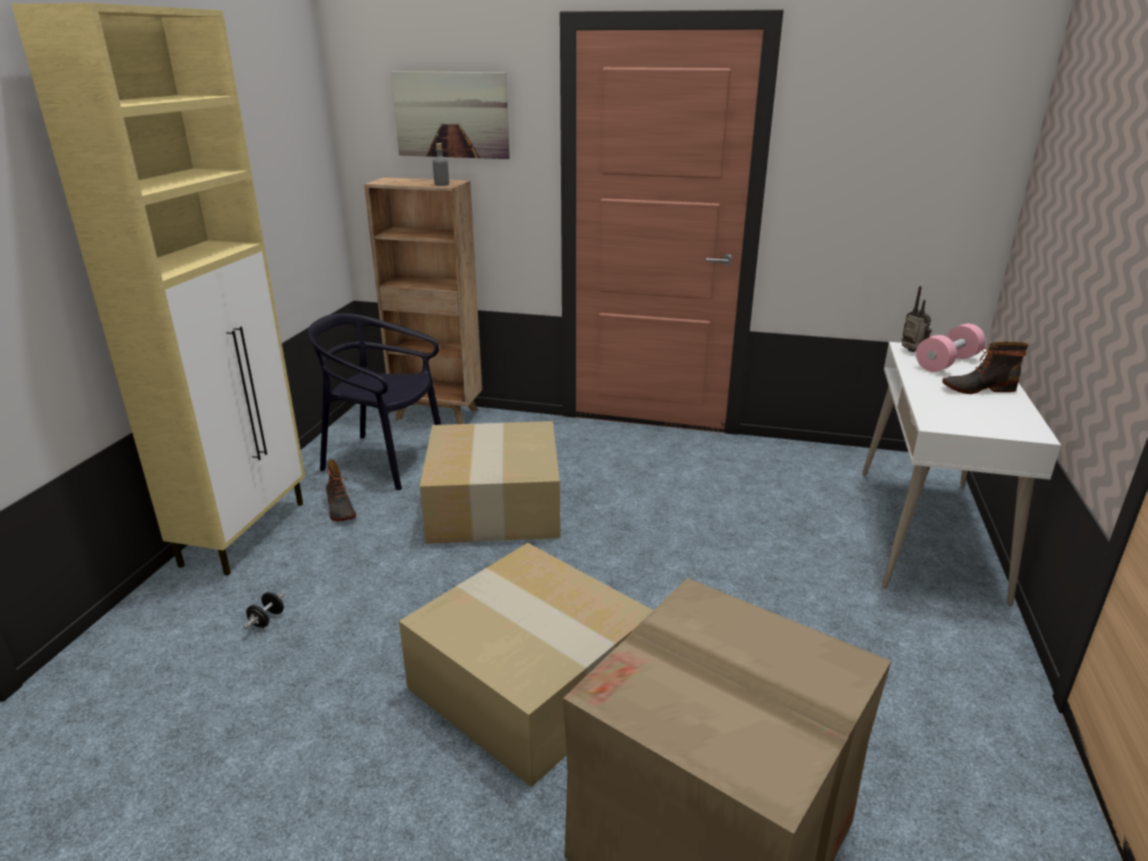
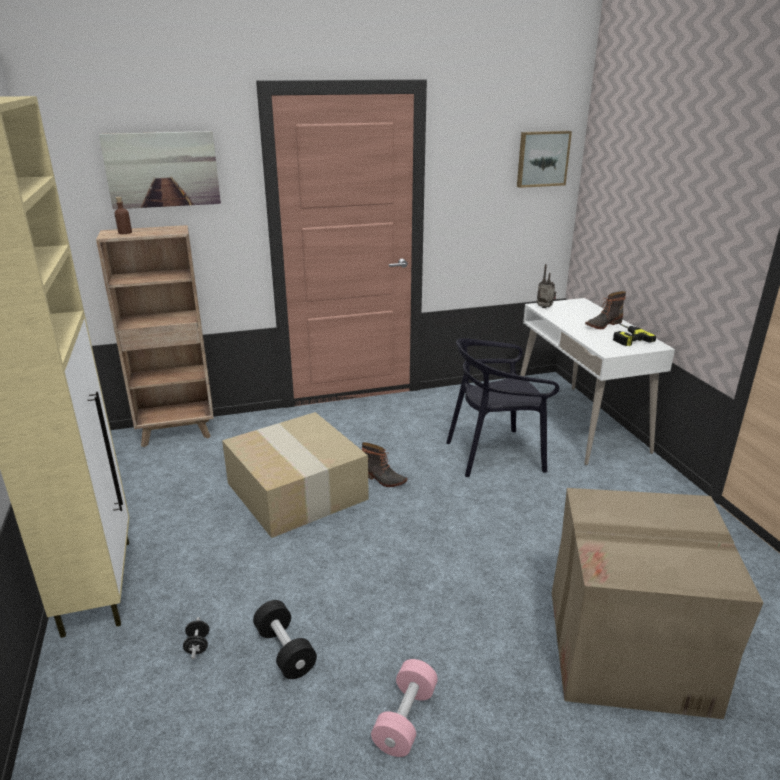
camera: 30 degrees left, 0 degrees up
black chair [308,313,441,490] -> black chair moved to [446,338,559,477]
boot [326,459,356,521] -> boot moved to [362,442,407,487]
cardboard box [399,543,653,787] -> none
grey bottle [433,143,449,186] -> none
pink dumbbell [916,324,985,372] -> pink dumbbell moved to [371,659,438,757]
none -> brown bottle [115,197,132,234]
none -> black dumbbell [253,600,317,679]
none -> picture [517,131,572,188]
none -> power drill [613,323,656,346]

